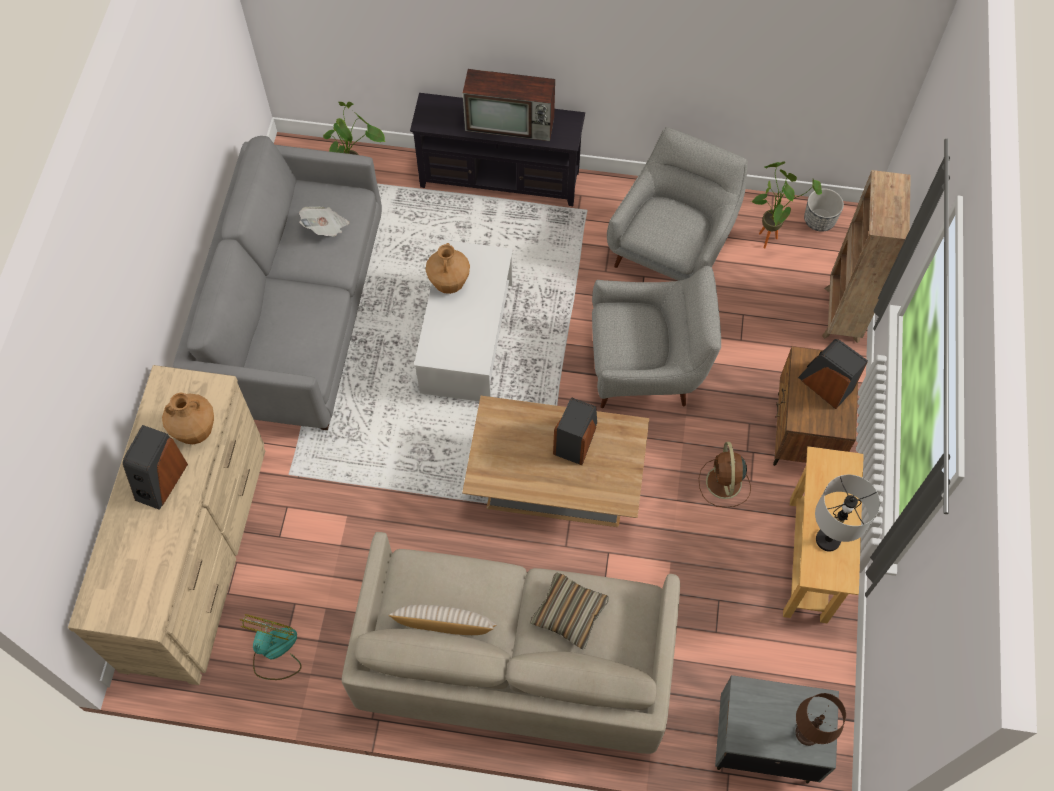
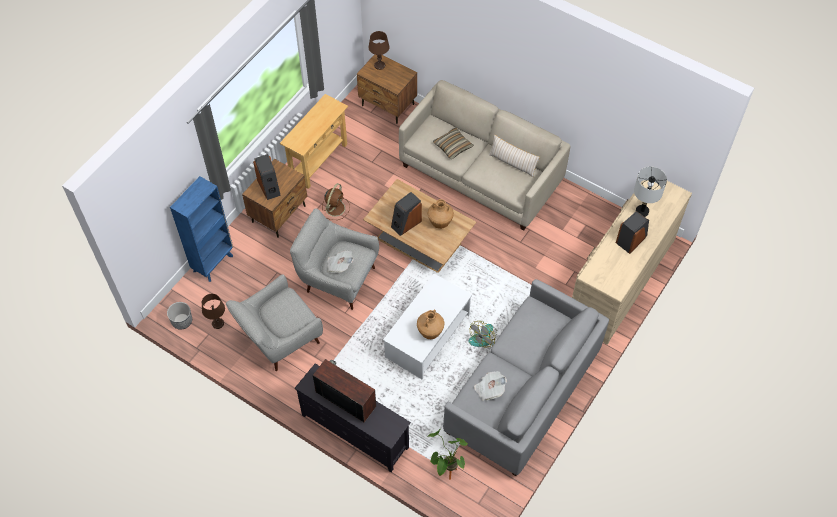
camera: 155 degrees left, 5 degrees down
brown vase [162,393,214,444] -> brown vase moved to [428,199,454,229]
fan [240,614,302,680] -> fan moved to [468,321,497,347]
grey nightstand [715,675,839,784] -> brown nightstand [357,54,417,124]
potted plant [751,161,822,249] -> brown table lamp [202,294,225,329]
grey table lamp [815,475,880,552] -> grey table lamp moved to [634,167,667,217]
brown bookcase [822,170,911,343] -> blue bookcase [170,176,233,282]
none -> newspaper [327,250,353,272]

